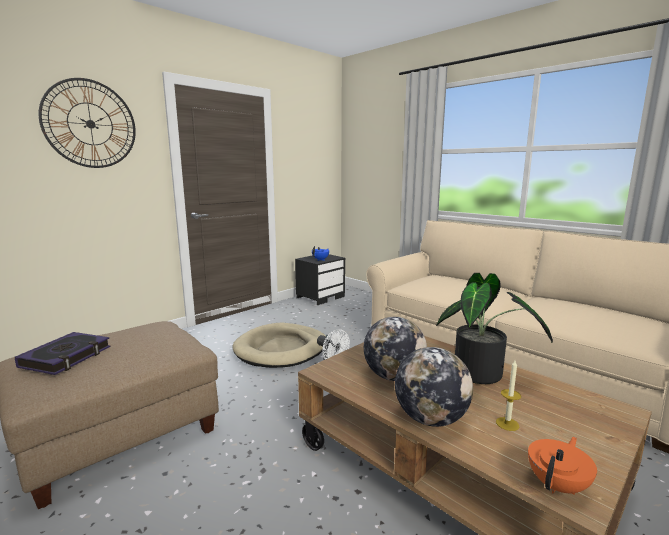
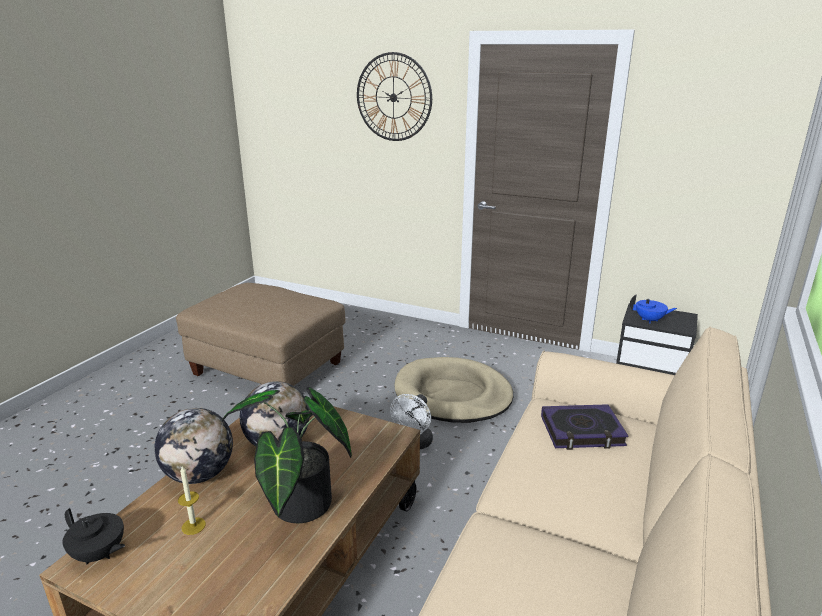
camera: 70 degrees right, 10 degrees up
book [15,332,111,375] -> book moved to [541,404,628,450]
orange teapot [528,437,597,495] -> black teapot [62,508,125,564]

